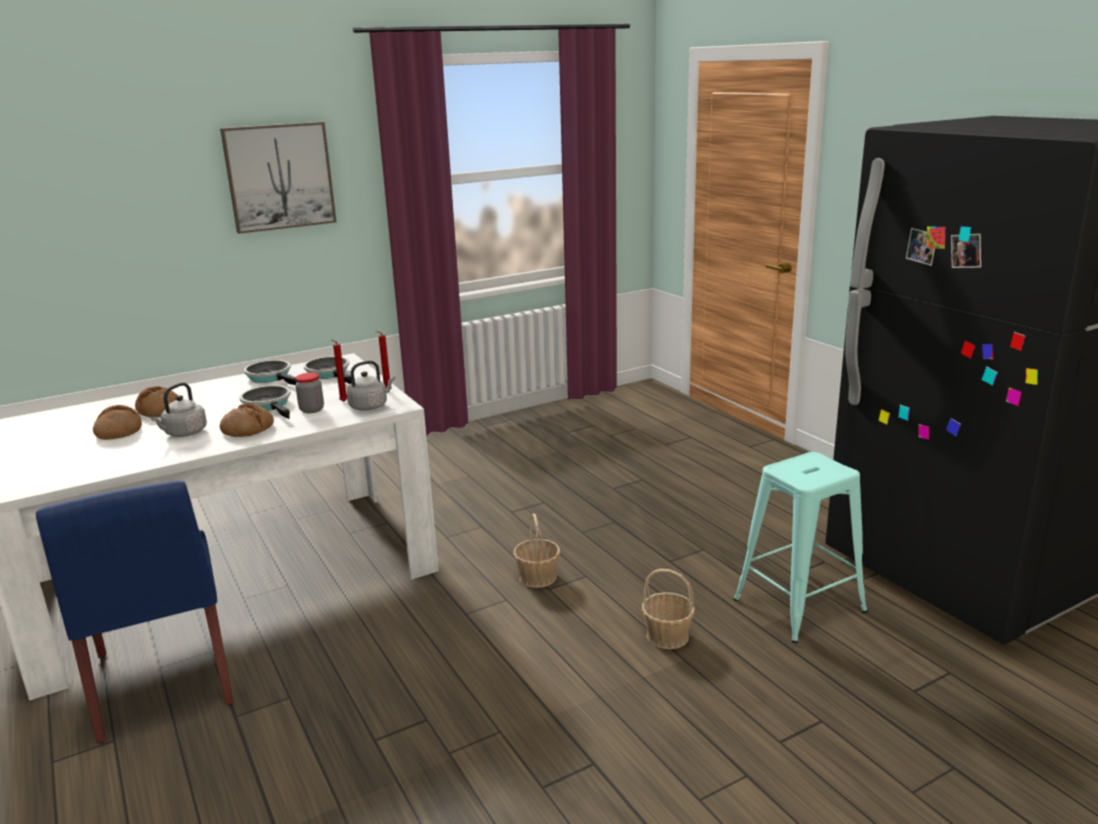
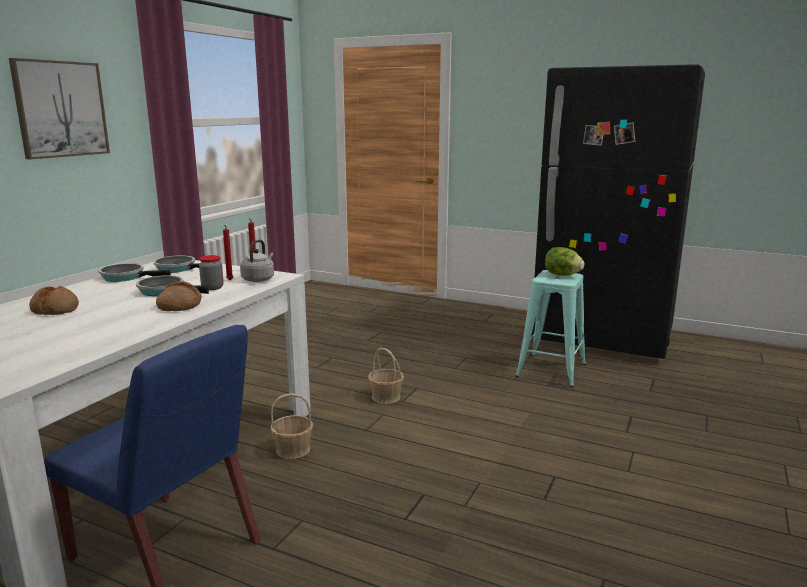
camera: 35 degrees left, 5 degrees down
bread [93,405,142,440] -> none
grey kettle [151,383,207,437] -> none
basket [641,569,695,649] -> basket moved to [270,393,313,459]
none -> lettuce [545,247,585,275]

